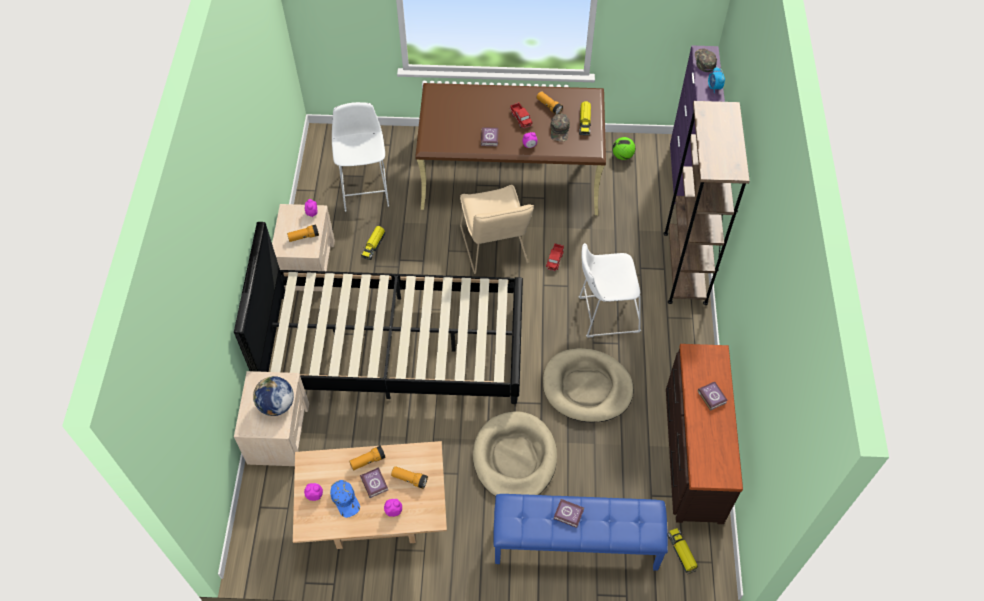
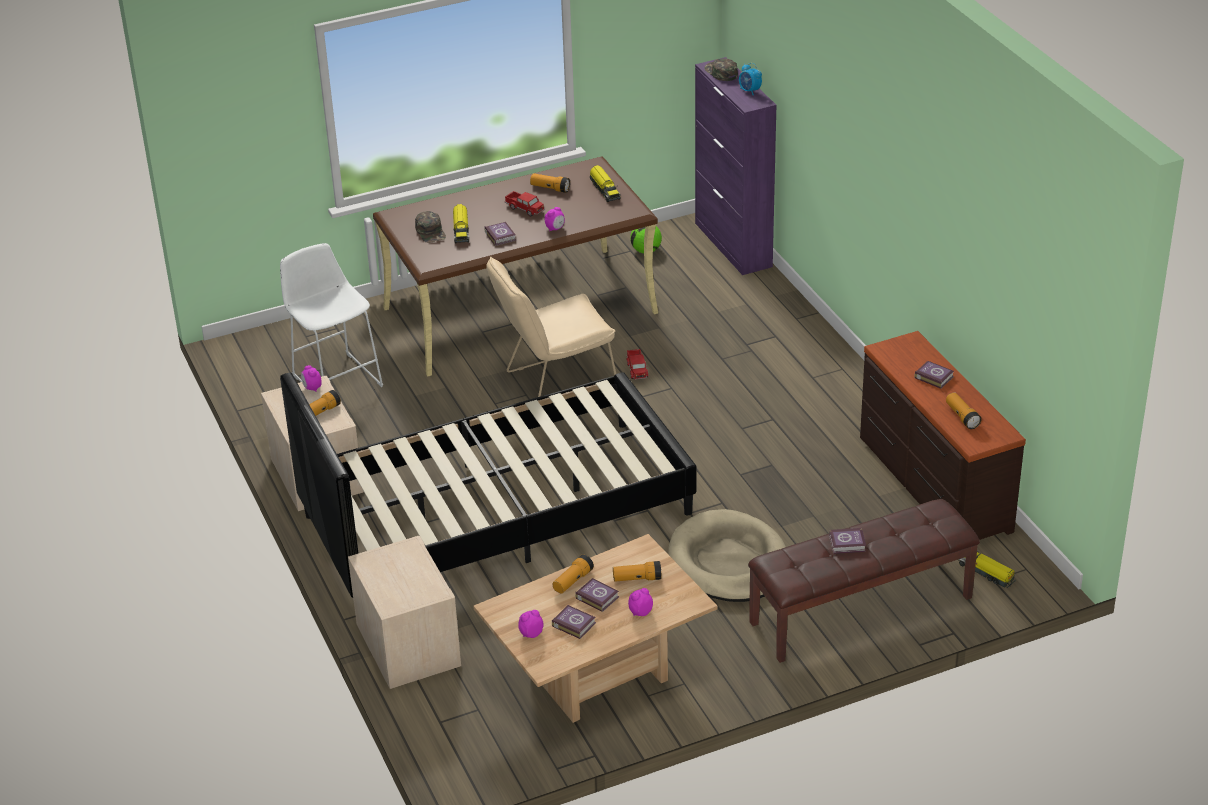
camera: 25 degrees left, 20 degrees down
globe [253,376,294,416] -> none
blue cap [330,480,360,518] -> book [552,605,596,639]
toy truck [361,226,385,260] -> toy truck moved to [453,204,470,243]
beige chair [460,185,534,274] -> beige chair turned 105 degrees clockwise [486,257,616,397]
blue bench [493,494,668,571] -> brown bench [748,499,980,663]
beige dog bed [543,348,633,422] -> none
green cap [550,114,569,141] -> green cap moved to [415,211,446,243]
white stool [578,243,641,338] -> none
brown bookcase [663,101,750,305] -> none
none -> flashlight [946,393,982,429]

